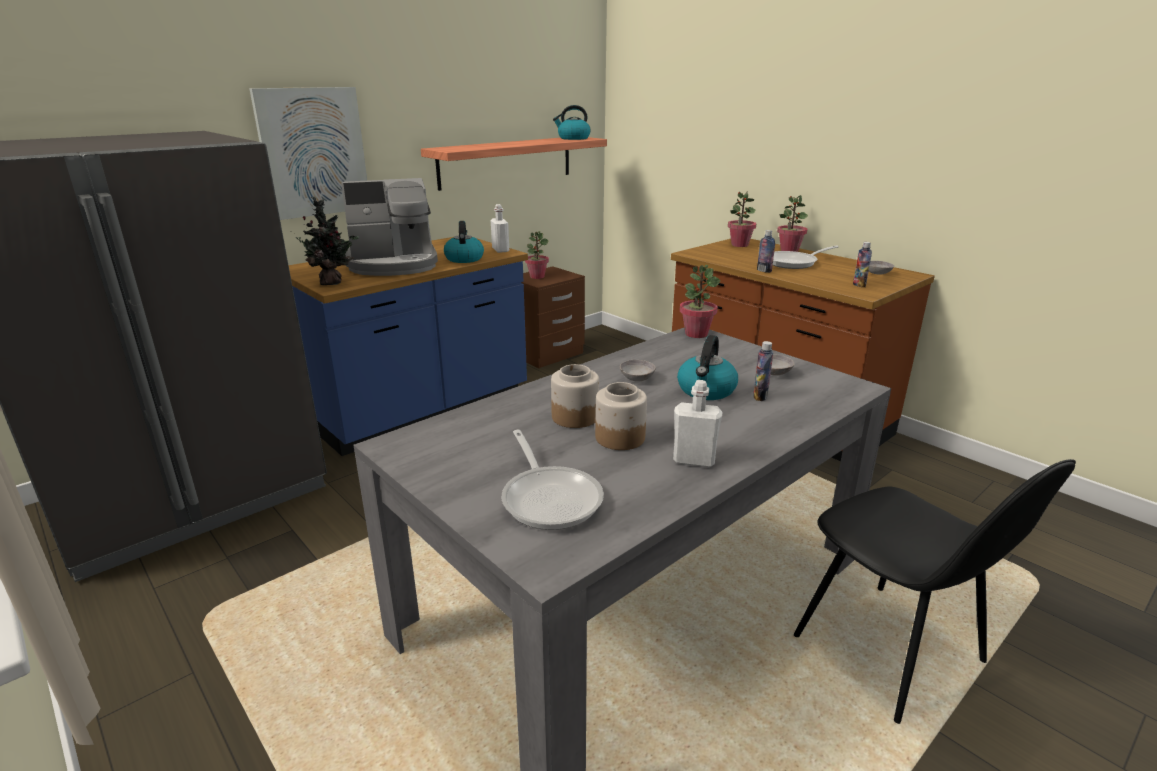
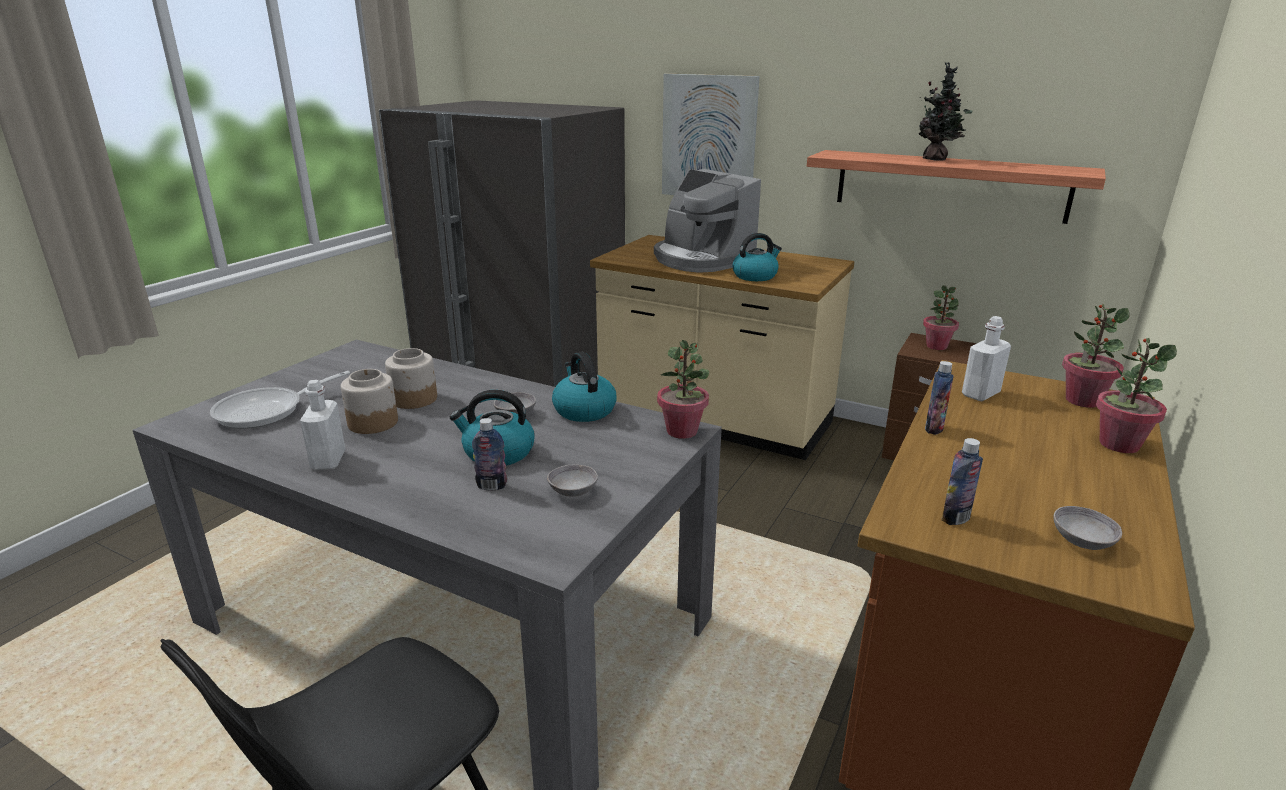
camera: 70 degrees right, 0 degrees up
blue counter [289,237,528,456] -> beige counter [590,235,854,460]
potted plant [293,197,359,285] -> potted plant moved to [919,62,972,161]
white bottle [491,204,509,253] -> white bottle moved to [962,316,1011,401]
kettle [553,105,591,140] -> kettle moved to [552,352,617,422]
frying pan [773,245,839,269] -> none

